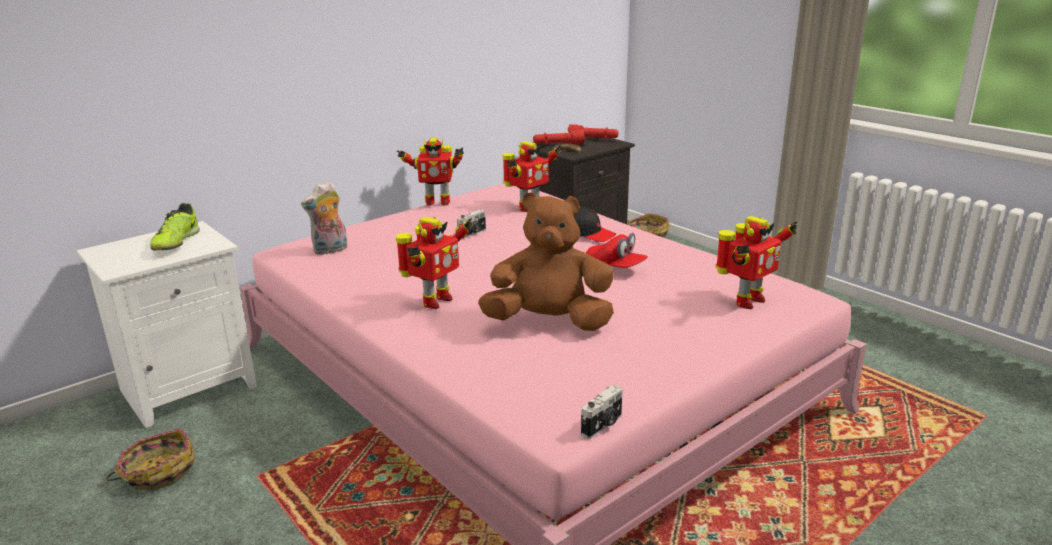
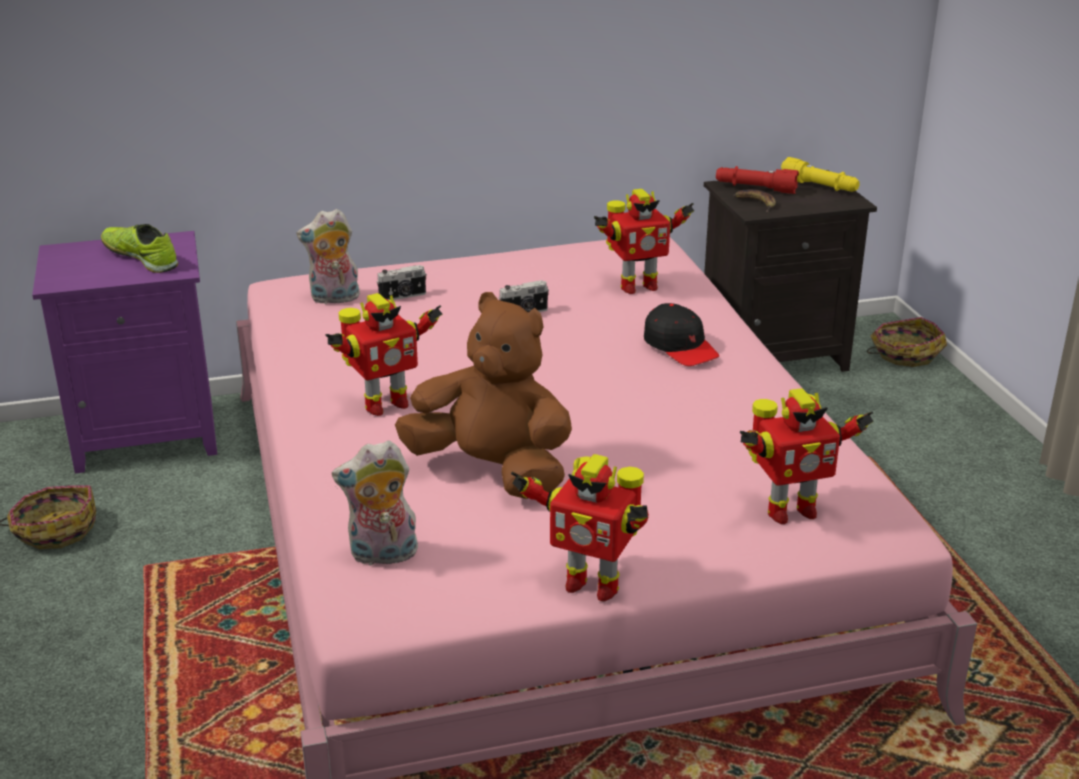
camera: 25 degrees right, 5 degrees up
white nightstand [77,221,257,428] -> purple nightstand [32,231,217,473]
shoe [150,203,200,250] -> shoe turned 105 degrees clockwise [101,224,178,273]
toy robot [397,137,464,206] -> toy robot moved to [511,454,649,601]
red flashlight [568,124,618,139] -> yellow flashlight [781,157,860,192]
camera [581,385,623,439] -> camera moved to [377,265,427,300]
red cap [586,233,648,268] -> none
none -> plush toy [332,440,419,566]

